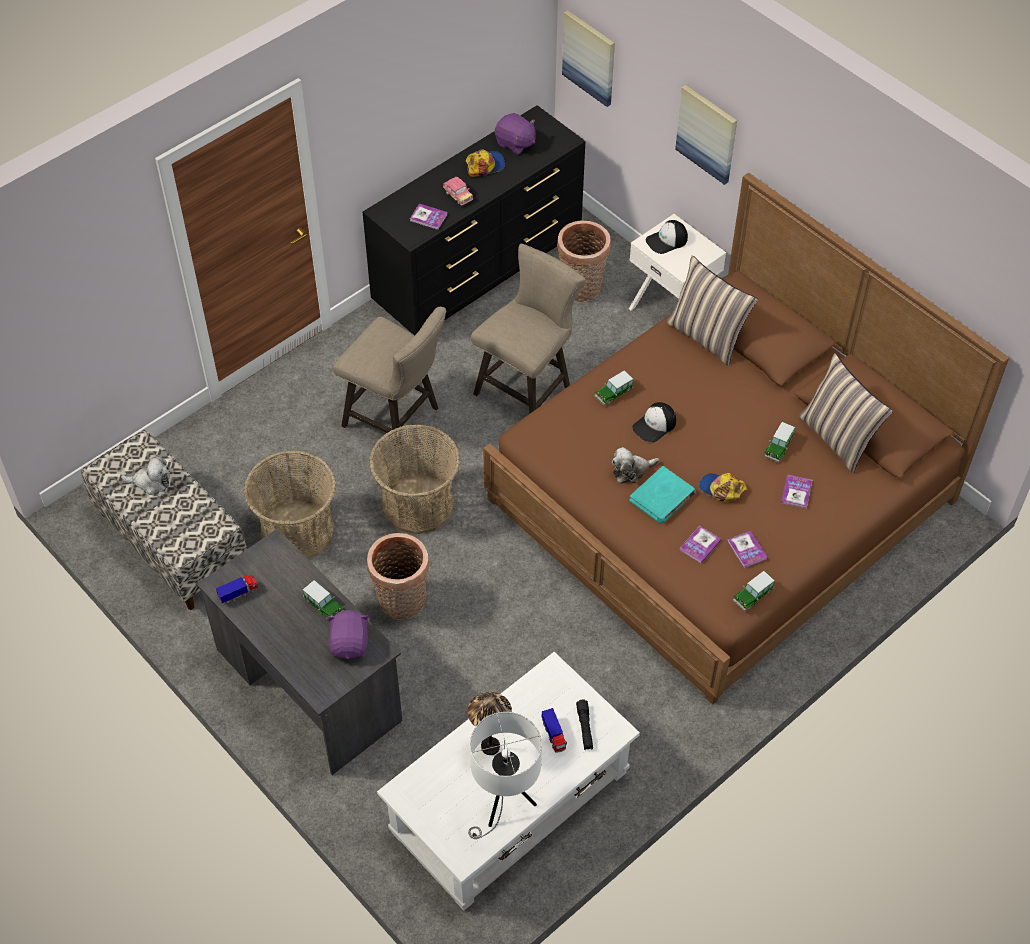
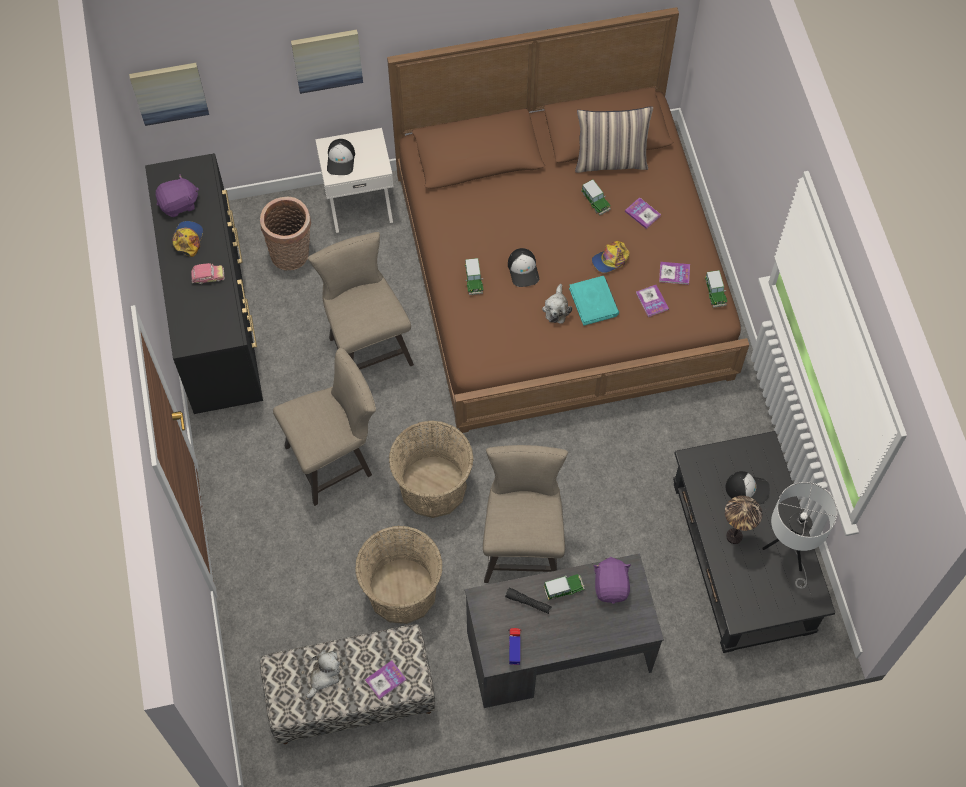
camera: 60 degrees left, 10 degrees up
purple plush toy [327,610,369,659] -> purple plush toy turned 60 degrees clockwise [593,556,631,604]
basket [367,533,429,620] -> beige stool [483,445,568,583]
white coffee table [377,652,640,911] -> black coffee table [673,431,836,653]
book [410,204,448,230] -> book moved to [365,660,406,700]
toy truck [542,708,567,753] -> cap [726,471,770,504]
black flashlight [576,700,593,750] -> black flashlight moved to [505,587,552,614]
pillow [667,255,758,366] -> none

